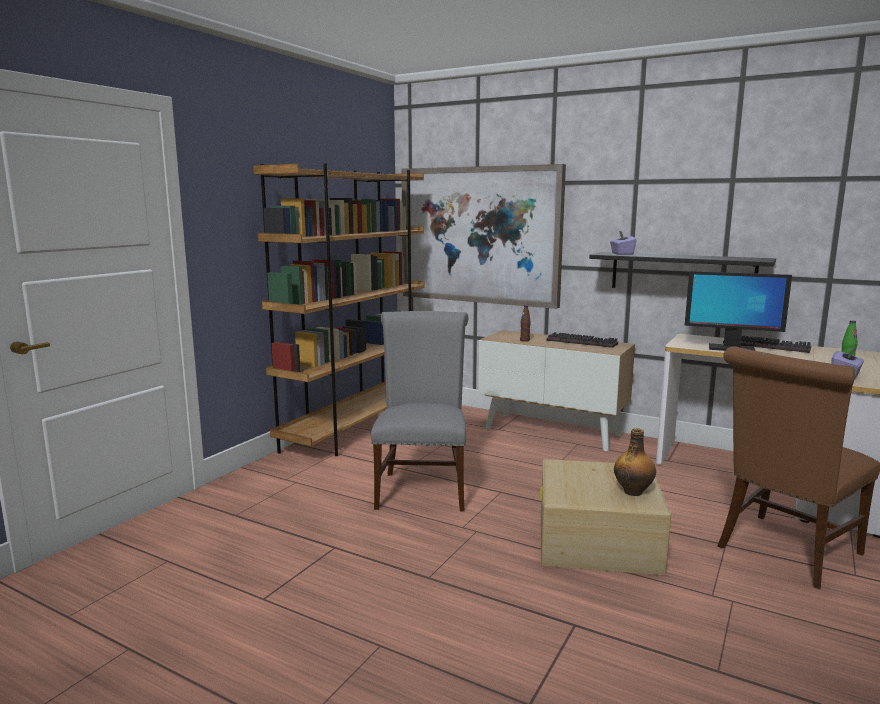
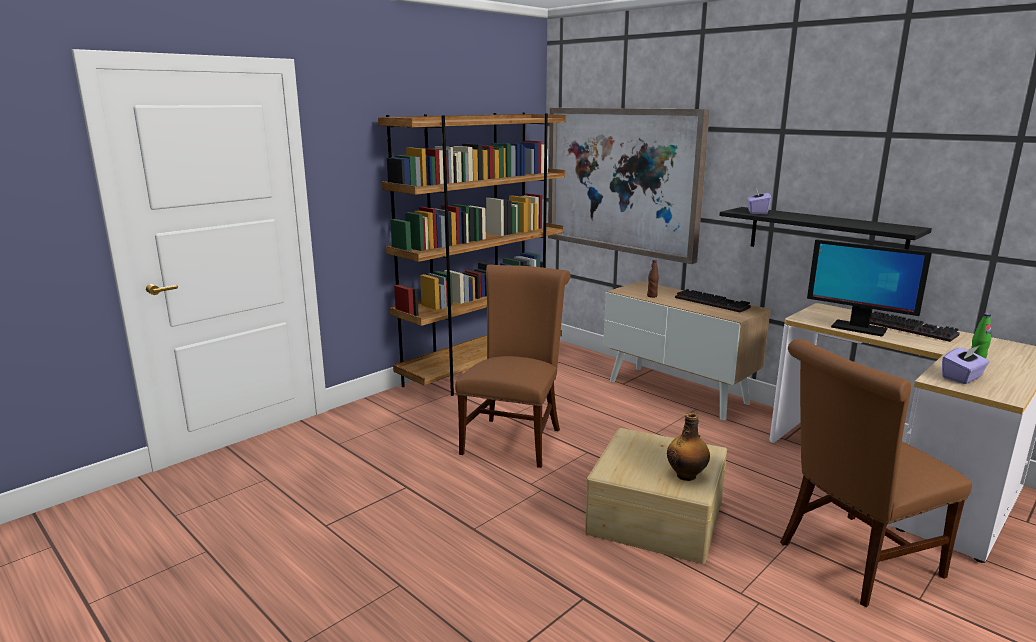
camera: 15 degrees right, 5 degrees up
grey chair [371,311,469,511] -> brown chair [455,265,571,468]

